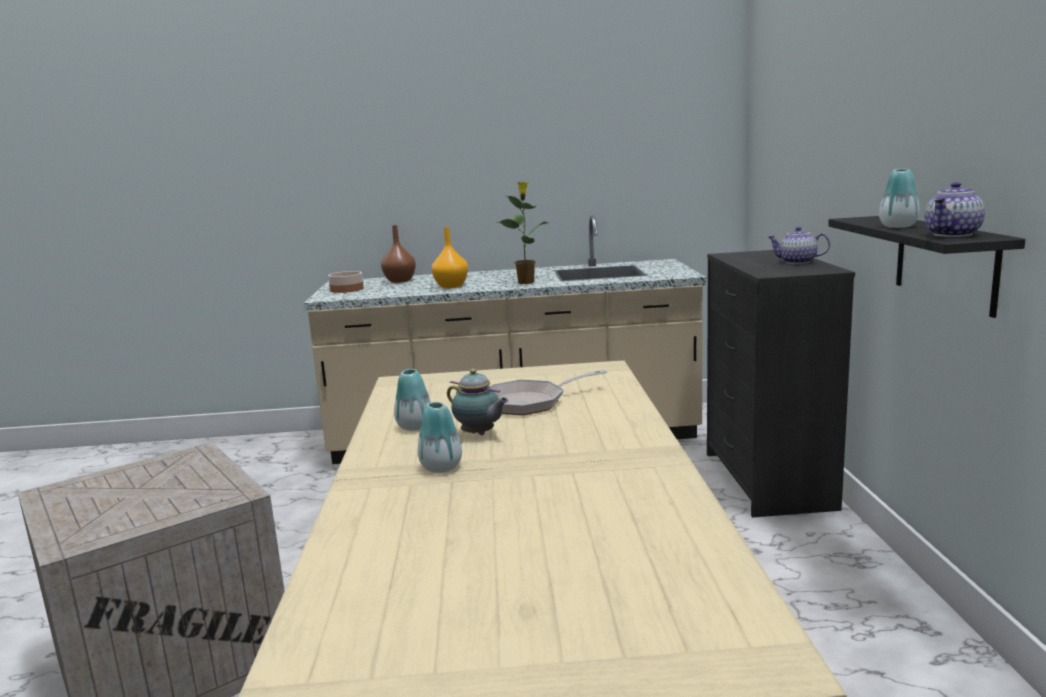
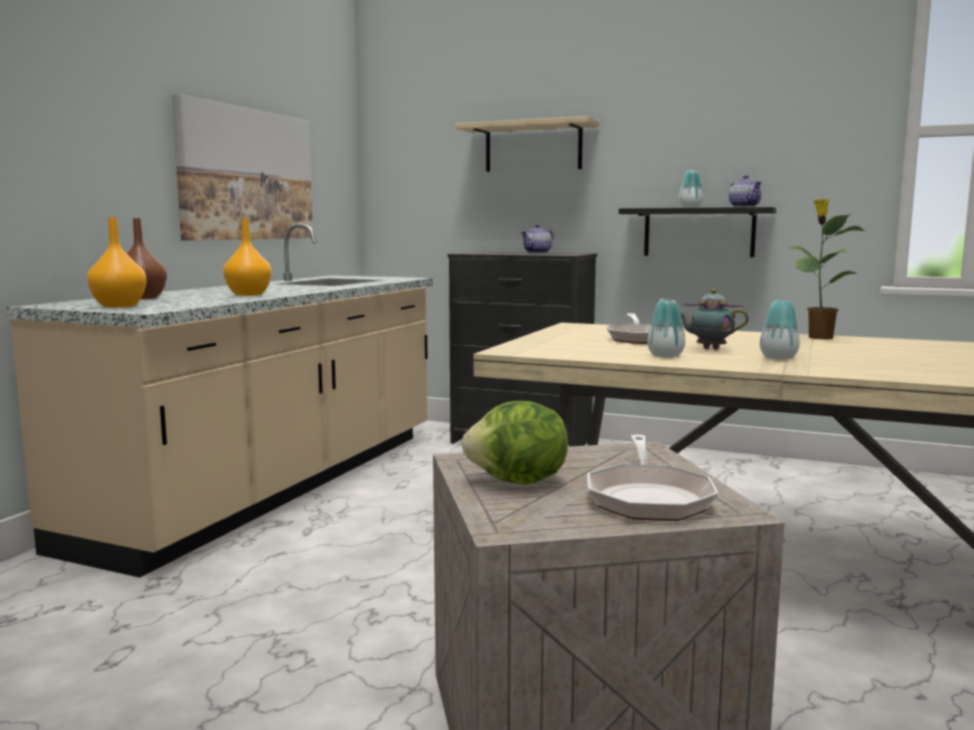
camera: 65 degrees left, 5 degrees down
bowl [328,271,364,293] -> orange vase [87,217,147,307]
teapot [447,369,508,435] -> teapot turned 135 degrees counterclockwise [680,289,749,350]
potted plant [496,182,547,284] -> potted plant moved to [788,199,865,340]
none -> picture [172,94,313,241]
none -> beige shelf [455,116,599,172]
none -> lettuce [461,401,568,485]
none -> frying pan [587,435,718,521]

